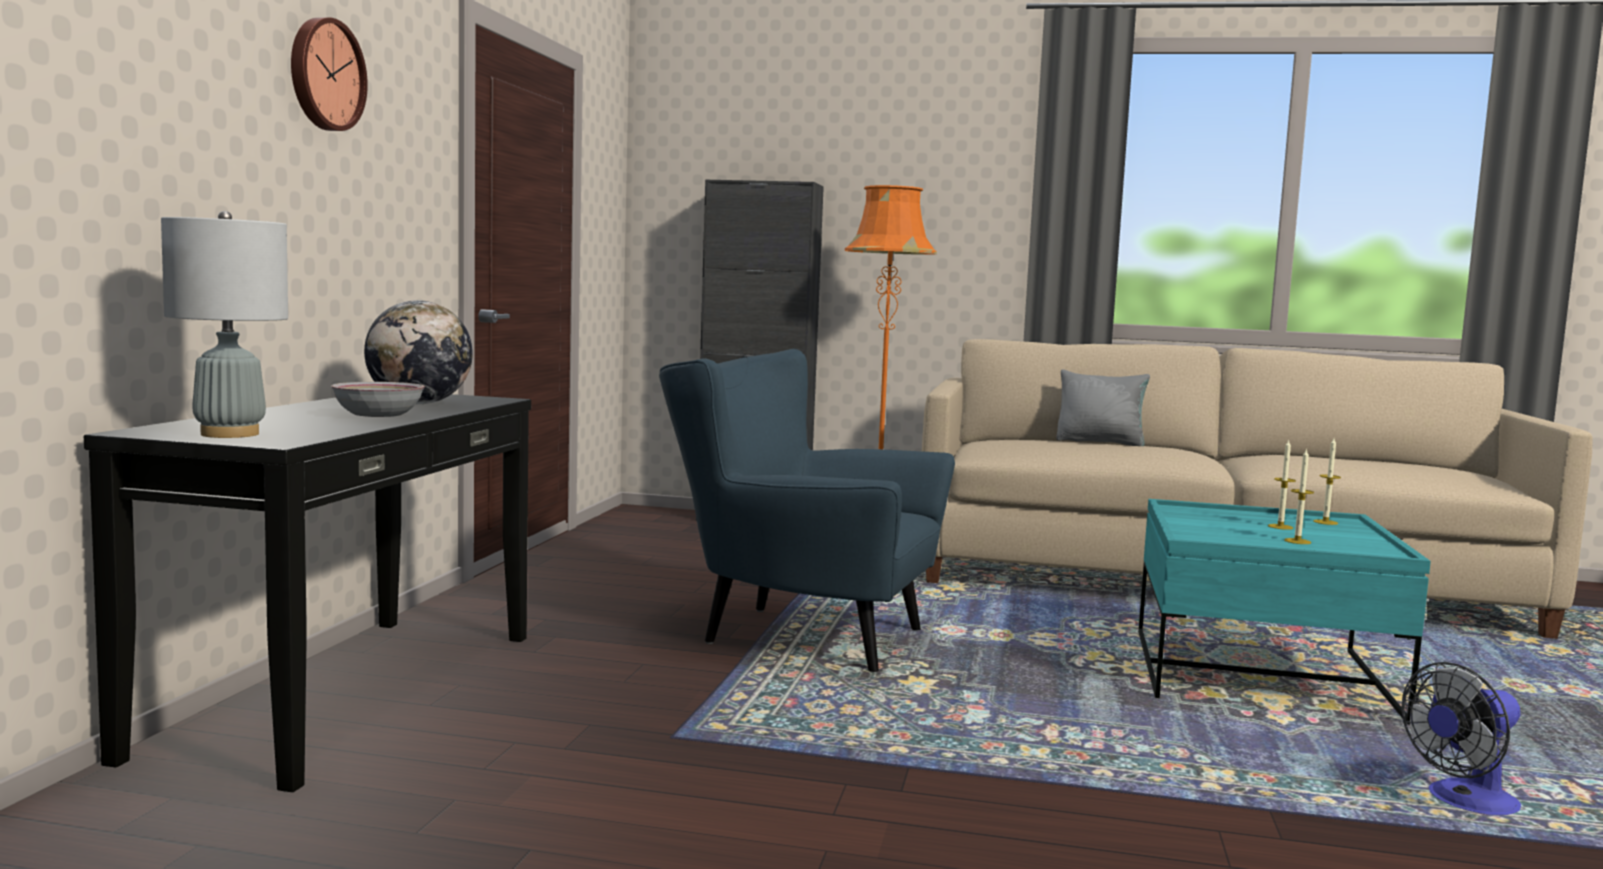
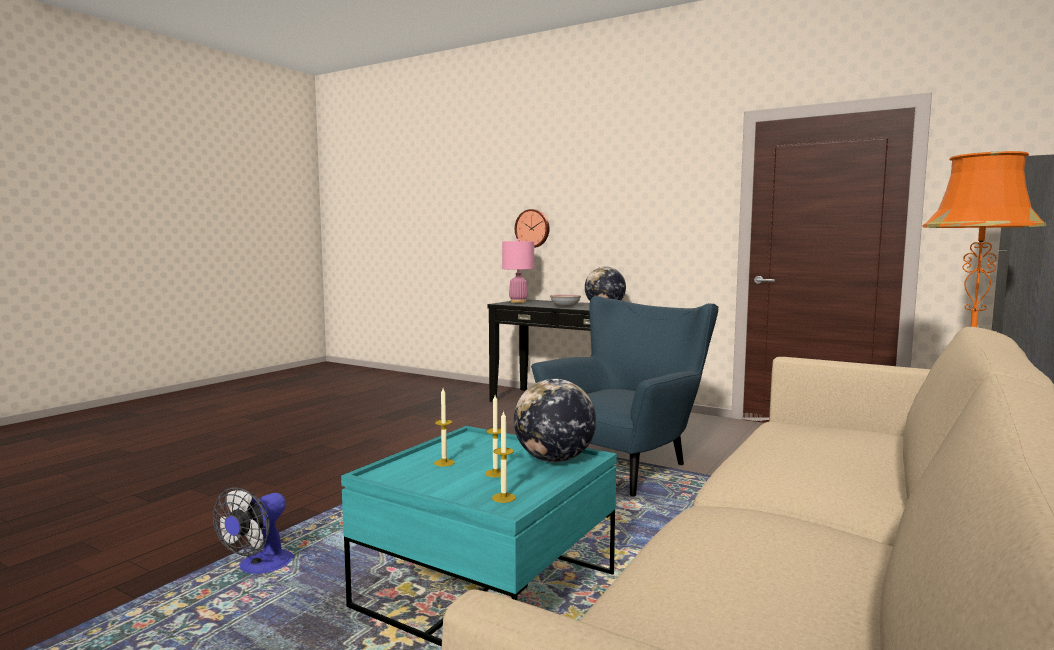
camera: 110 degrees right, 0 degrees up
grey table lamp [161,211,288,438] -> pink table lamp [502,239,534,303]
wall clock [291,17,368,131] -> wall clock moved to [515,209,550,248]
grey pillow [1056,369,1150,446] -> none
fan [1401,662,1521,815] -> fan turned 150 degrees counterclockwise [213,488,293,574]
none -> globe [514,379,596,462]

